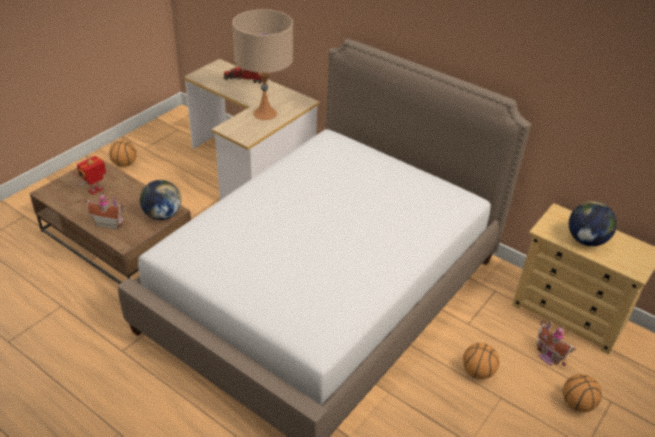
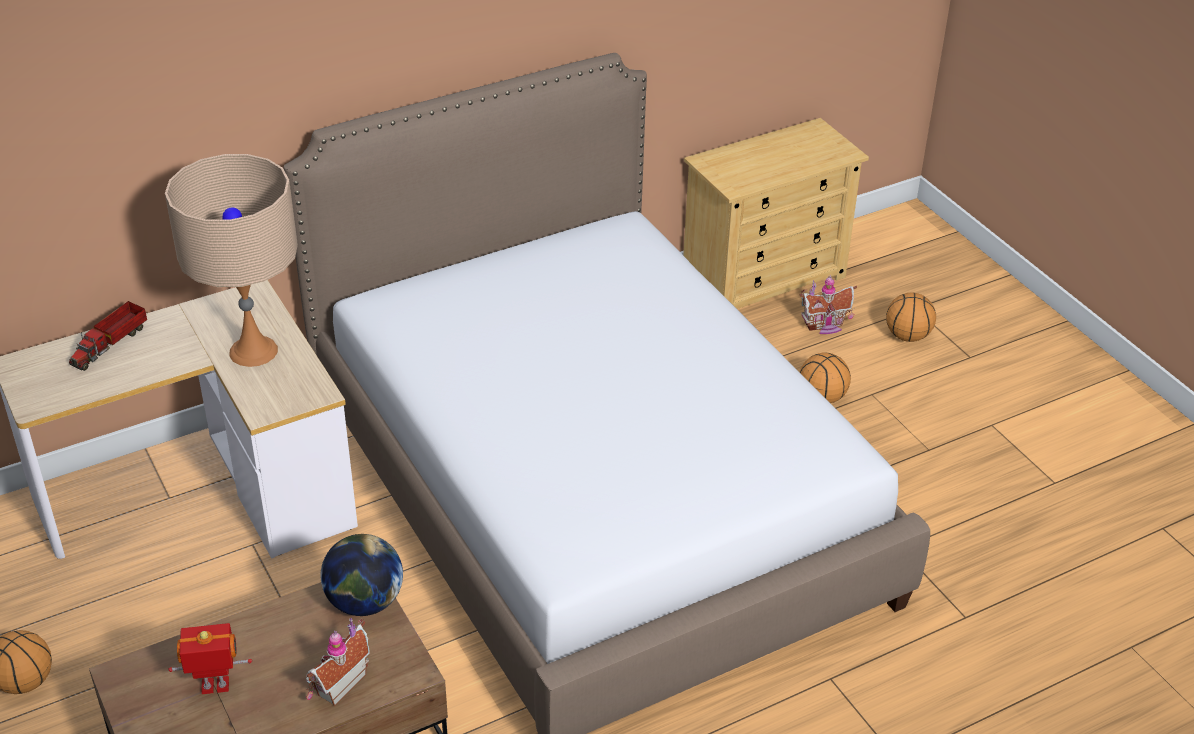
camera: 65 degrees left, 0 degrees up
toy robot [77,156,110,195] -> toy robot turned 105 degrees clockwise [168,623,252,694]
globe [569,201,617,246] -> none

